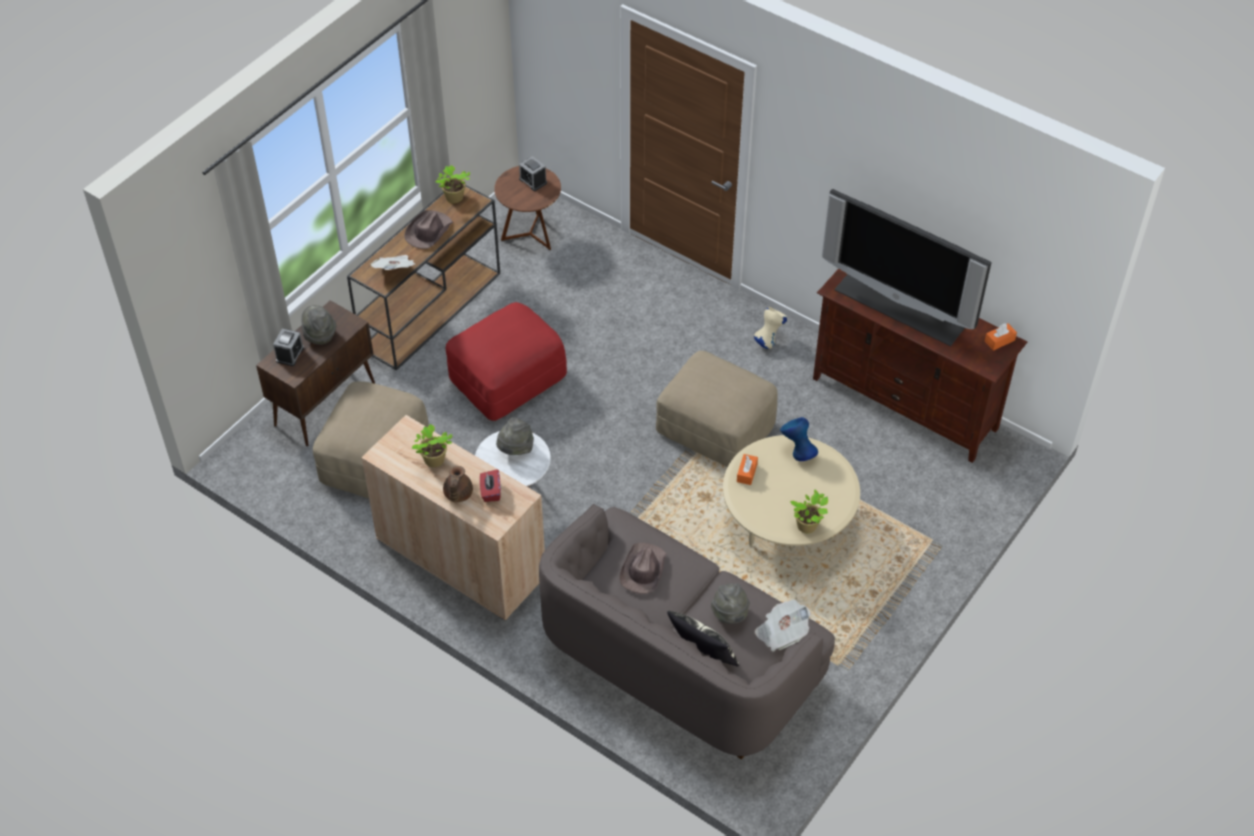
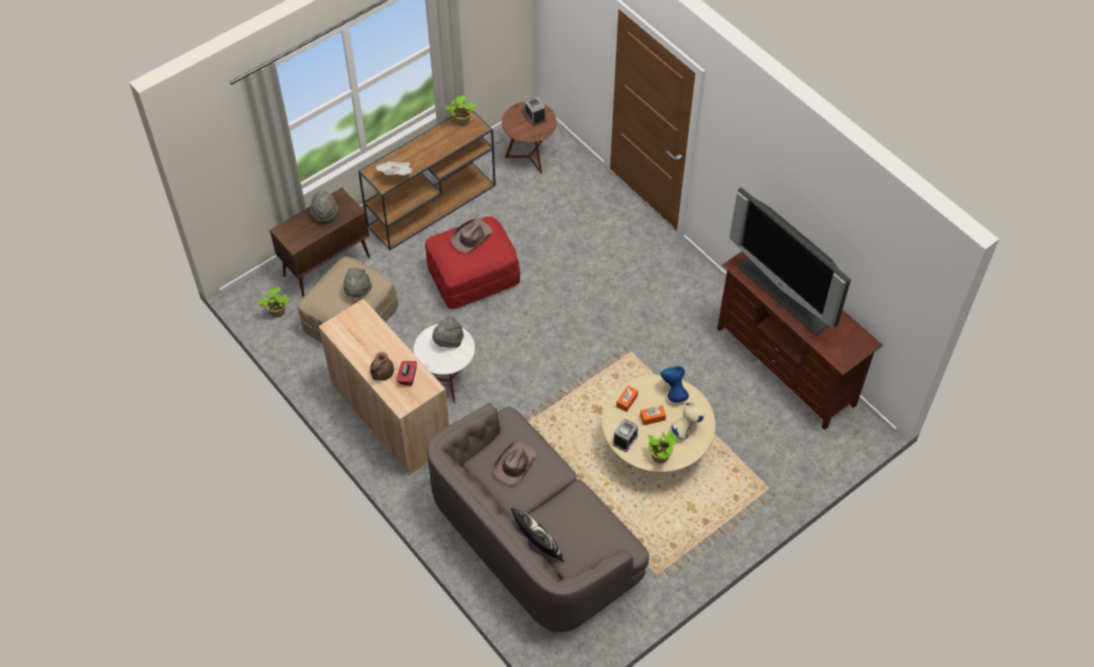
camera: 15 degrees right, 5 degrees up
alarm clock [273,329,304,366] -> alarm clock moved to [613,419,638,452]
brown hat [404,210,453,249] -> brown hat moved to [450,219,493,253]
potted plant [412,424,452,467] -> potted plant moved to [257,286,289,317]
beige ottoman [656,351,778,467] -> none
grey hat [711,583,750,624] -> grey hat moved to [344,268,372,297]
beige vase [754,307,788,349] -> beige vase moved to [671,402,705,440]
newspaper [755,600,811,652] -> none
orange tissue box [985,323,1017,351] -> orange tissue box moved to [640,405,666,425]

